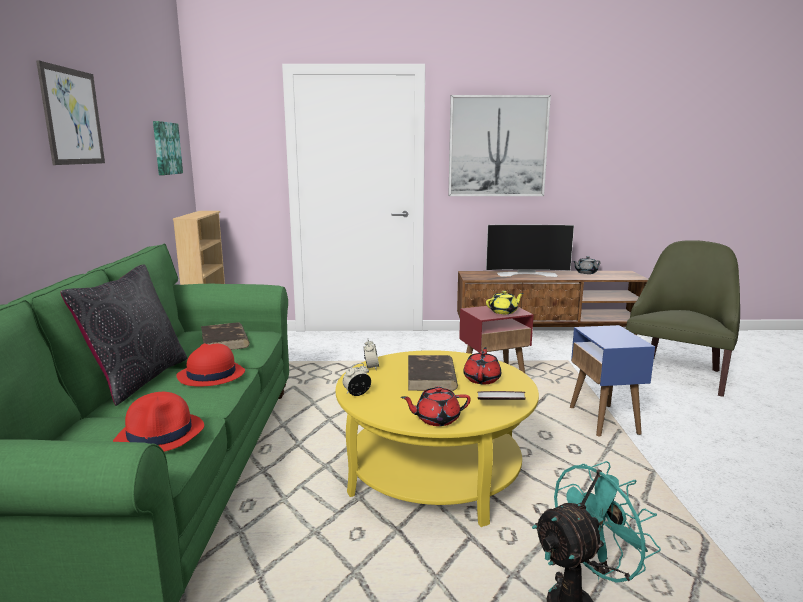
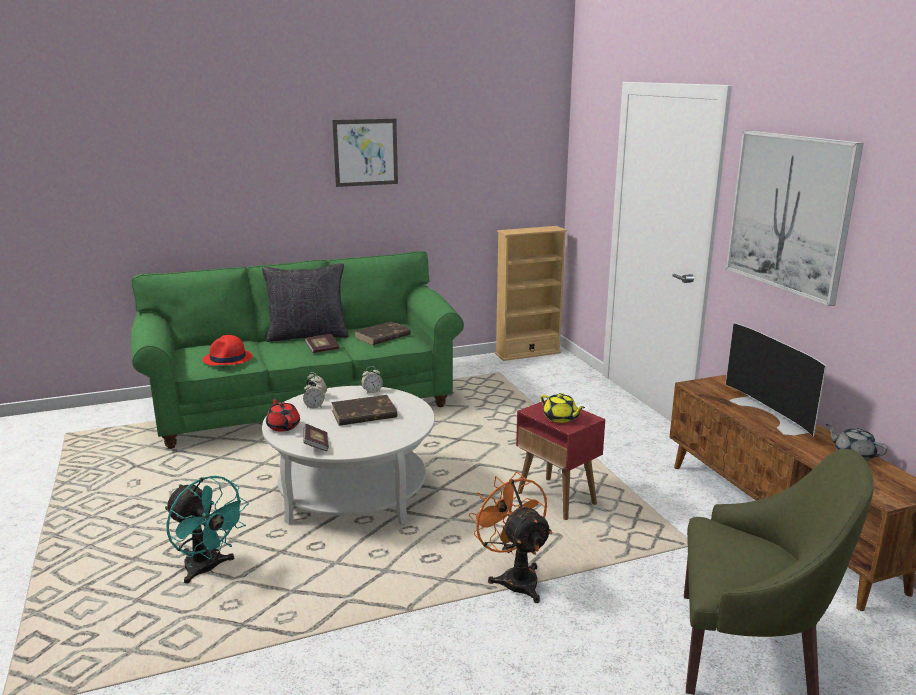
camera: 70 degrees right, 5 degrees up
picture [153,121,183,175] -> none
red hat [176,344,245,386] -> book [305,334,339,353]
yellow coffee table [335,350,539,527] -> white coffee table [262,386,435,525]
red teapot [463,347,501,384] -> none
blue side table [570,325,655,437] -> orange fan [469,472,552,603]
none -> alarm clock [303,381,325,408]

